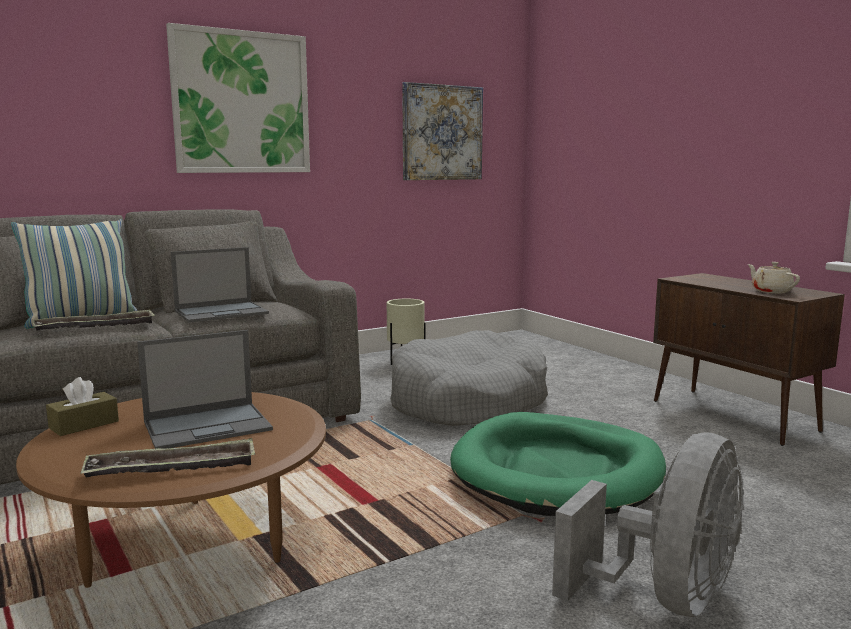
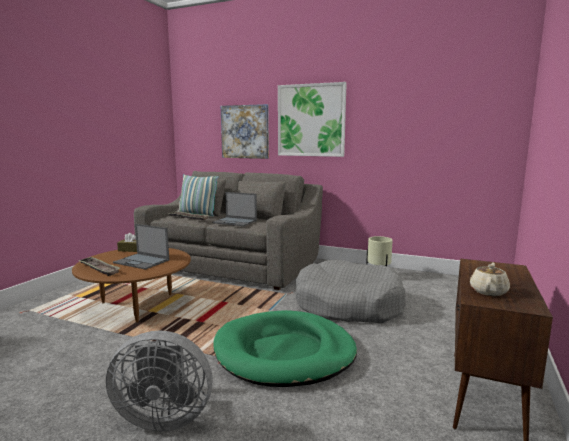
camera: 55 degrees right, 0 degrees up
picture [402,82,483,180] -> picture moved to [221,104,269,159]

